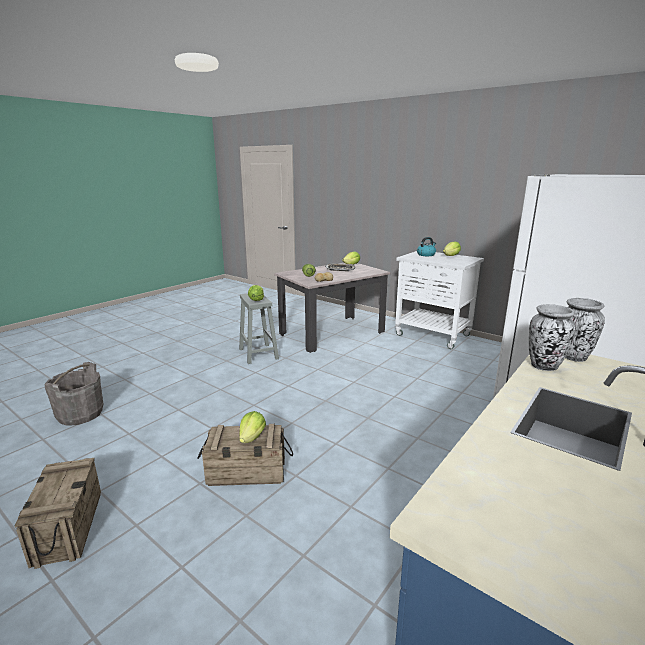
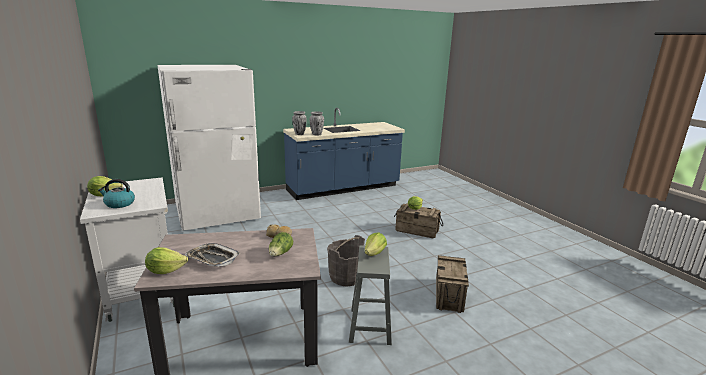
camera: 155 degrees left, 0 degrees up
crate [14,458,101,569] -> crate moved to [436,255,469,313]
grey bucket [44,362,103,426] -> grey bucket moved to [327,235,365,286]

